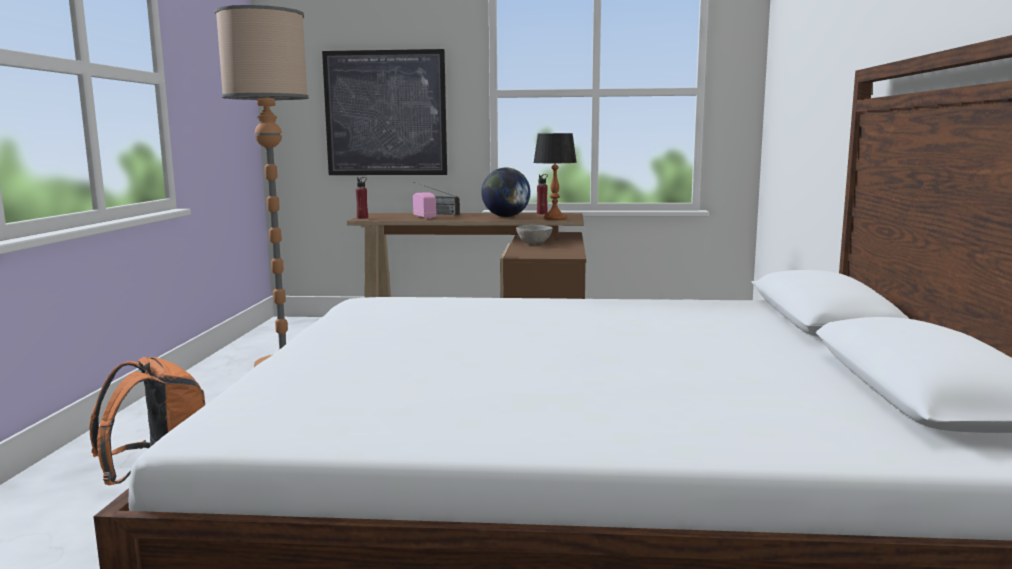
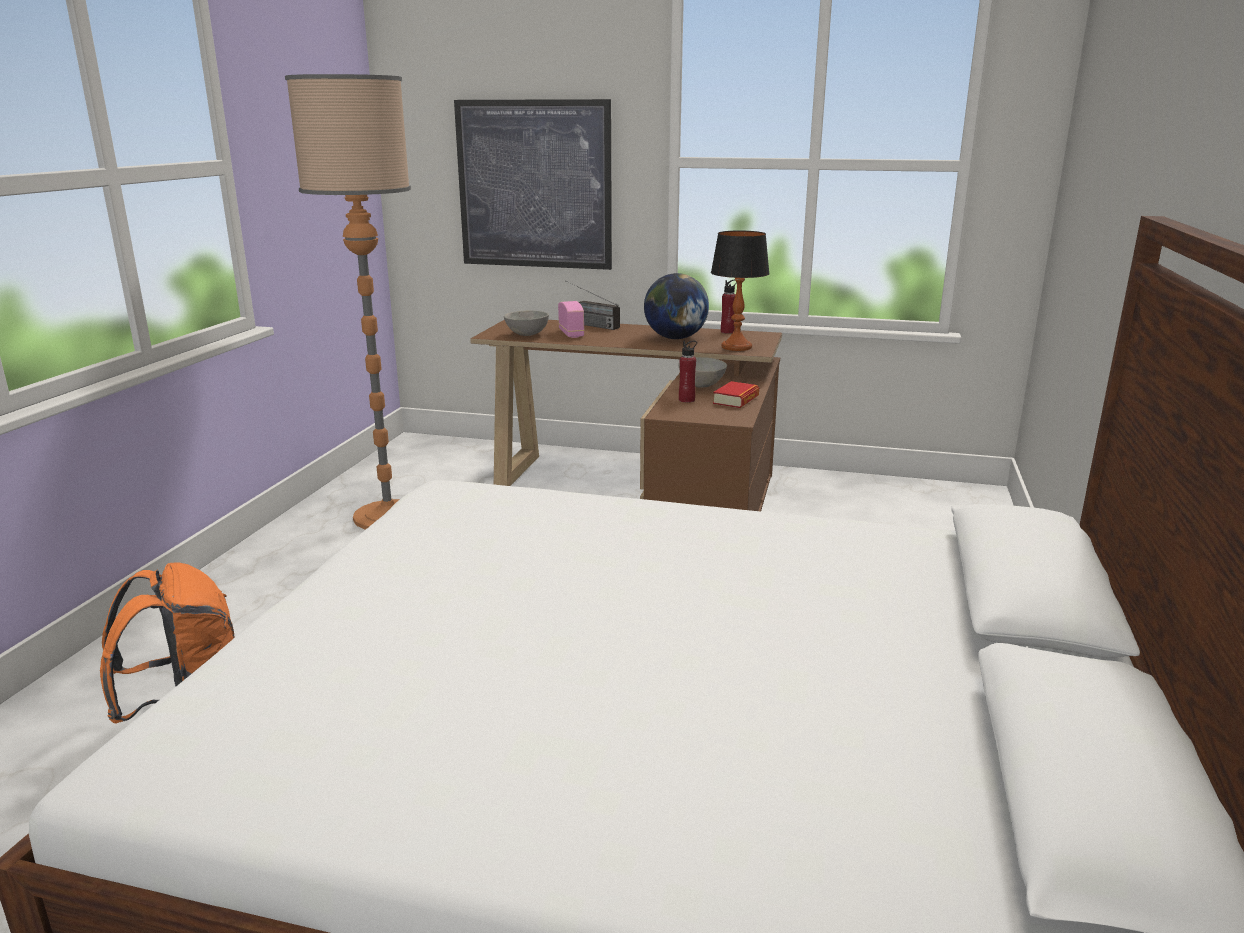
camera: 10 degrees right, 10 degrees up
red bottle [356,177,368,219] -> red bottle moved to [679,341,697,403]
none -> grey bowl [504,310,549,336]
none -> book [713,381,759,408]

